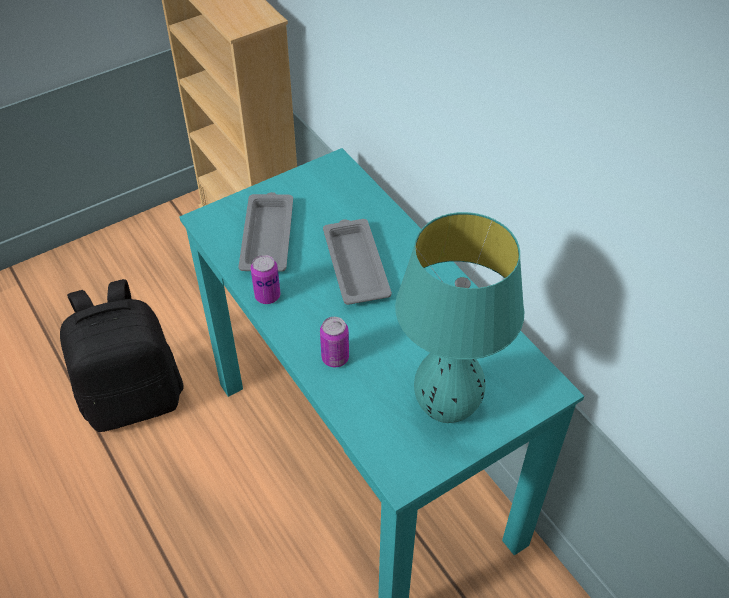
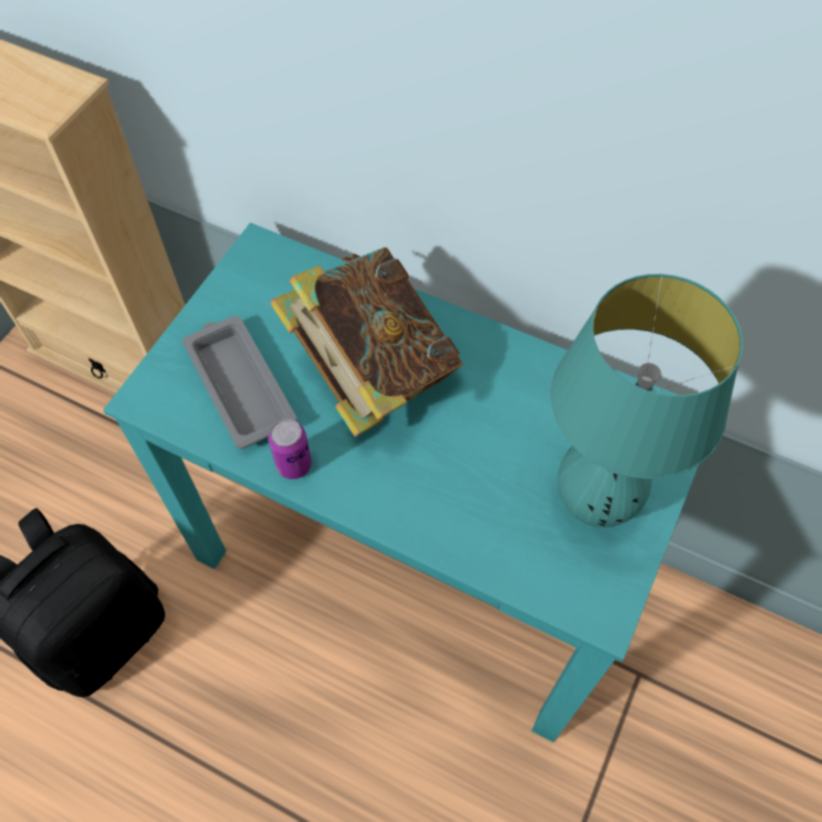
camera: 30 degrees left, 10 degrees up
can [320,317,349,367] -> none
grey tray [323,219,392,305] -> book [270,247,463,437]

